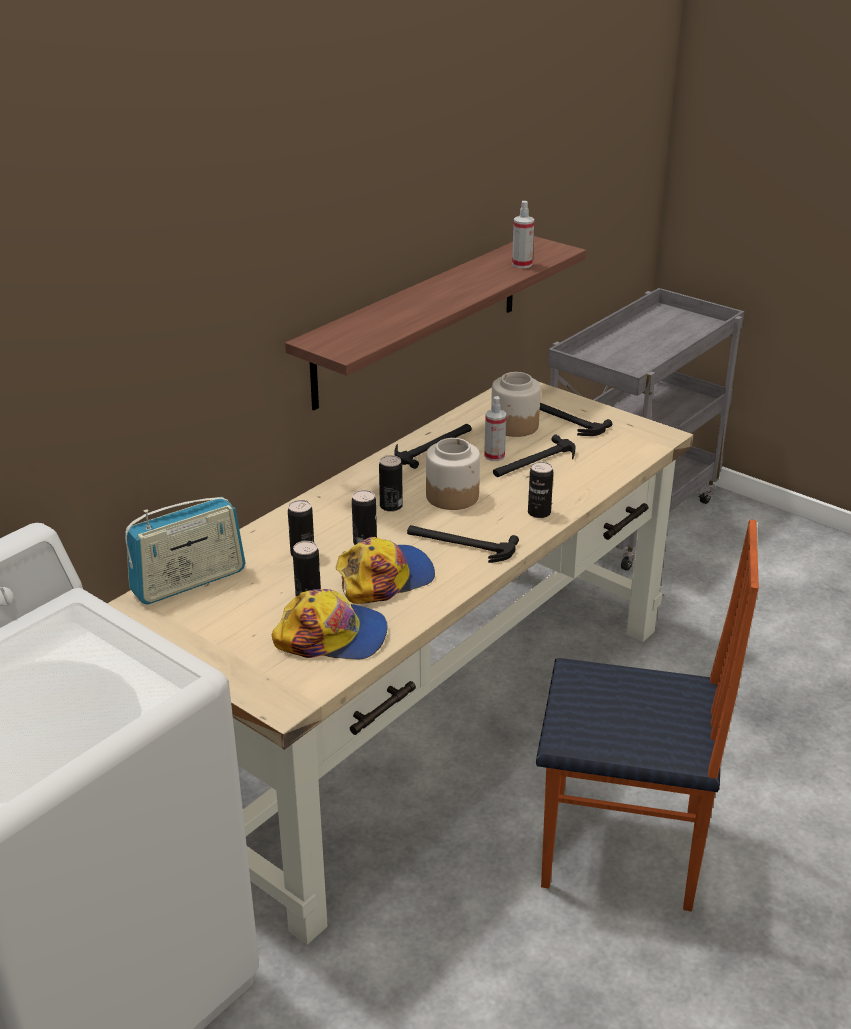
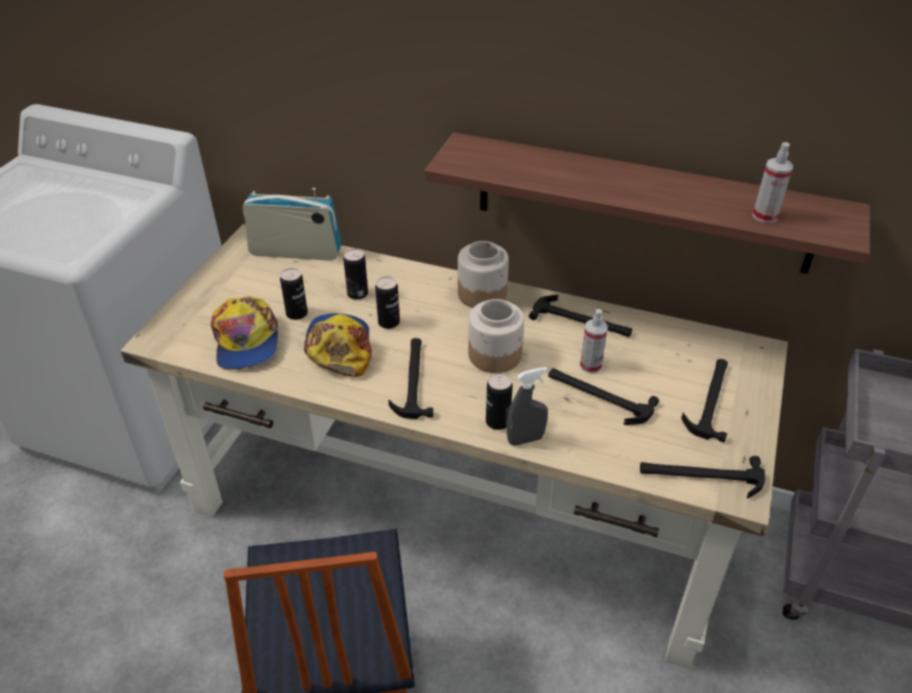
camera: 70 degrees right, 10 degrees up
radio [125,497,246,604] -> radio turned 150 degrees clockwise [242,188,342,261]
cap [336,537,435,604] -> cap turned 135 degrees counterclockwise [304,314,372,377]
can [379,455,403,512] -> none
jar [491,372,541,437] -> jar moved to [458,241,509,308]
none -> grey spray bottle [507,367,548,446]
none -> hammer [640,456,765,498]

